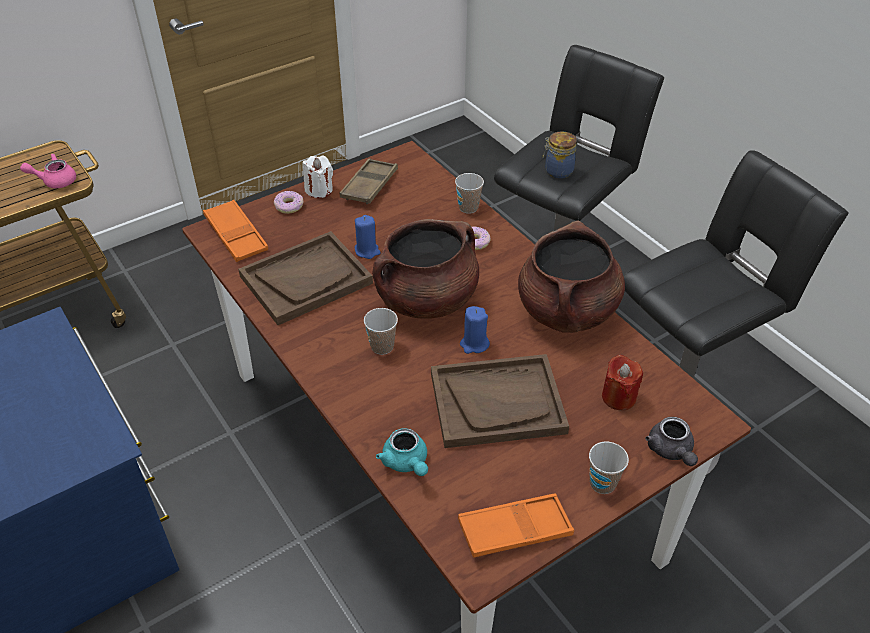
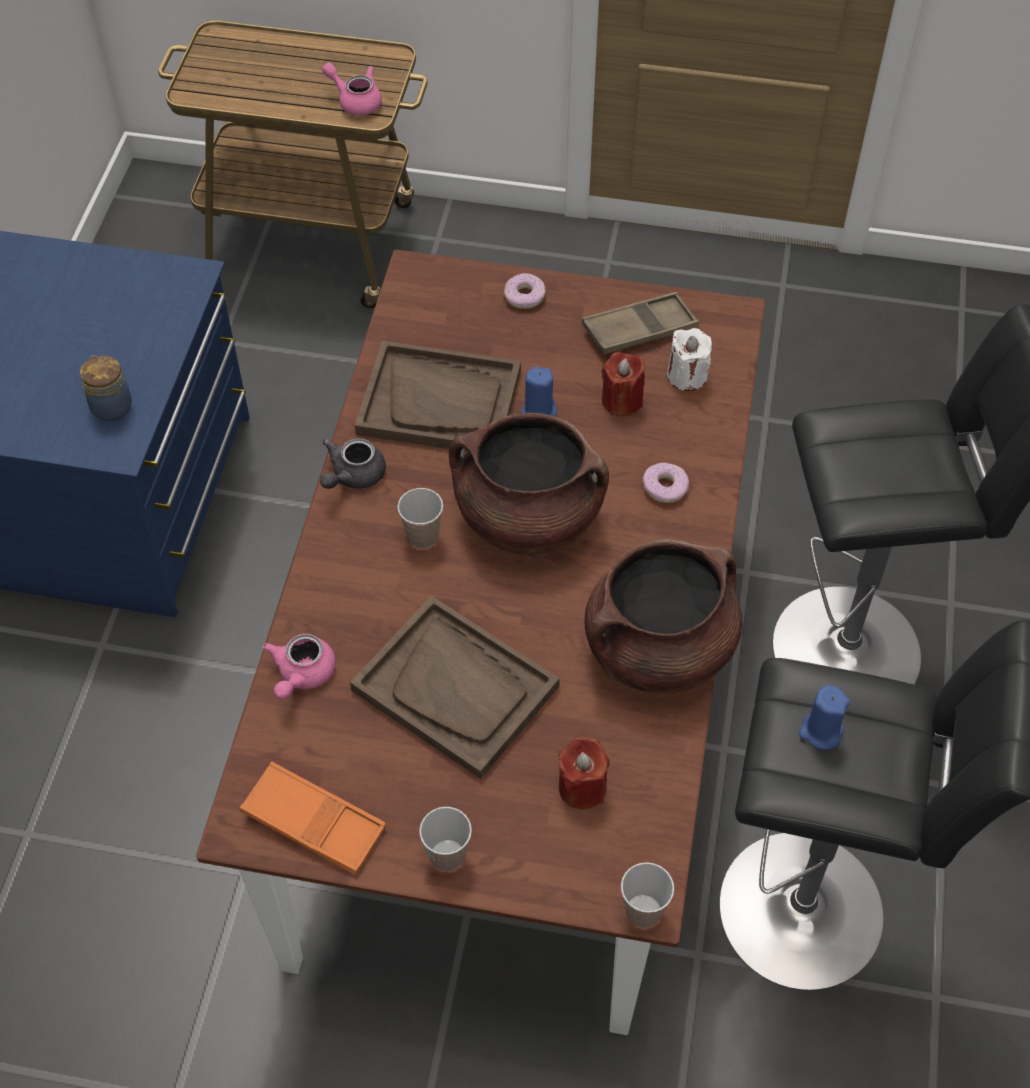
camera: 45 degrees right, 10 degrees up
orange tray [203,200,268,262] -> none
white candle [302,156,333,198] -> white candle moved to [667,328,712,391]
turquoise teapot [376,428,428,476] -> pink teapot [263,634,336,699]
cup [455,173,484,214] -> cup moved to [621,862,674,928]
blue candle [460,306,490,354] -> blue candle moved to [799,685,850,750]
jar [543,131,577,179] -> jar moved to [80,355,132,421]
grey teapot [645,417,698,466] -> grey teapot moved to [320,438,386,489]
none -> red candle [602,352,645,416]

